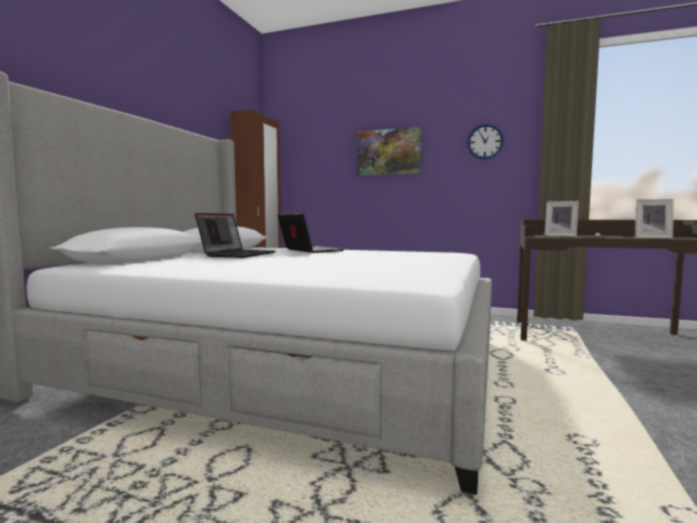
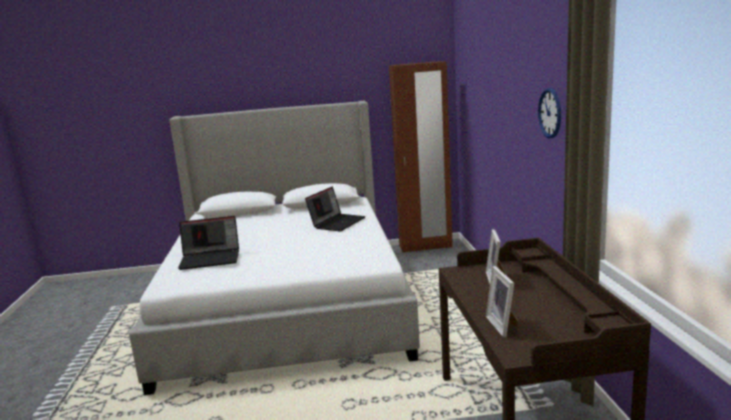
camera: 65 degrees right, 10 degrees up
laptop [195,213,275,258] -> laptop moved to [178,216,239,270]
picture [356,127,422,176] -> none

